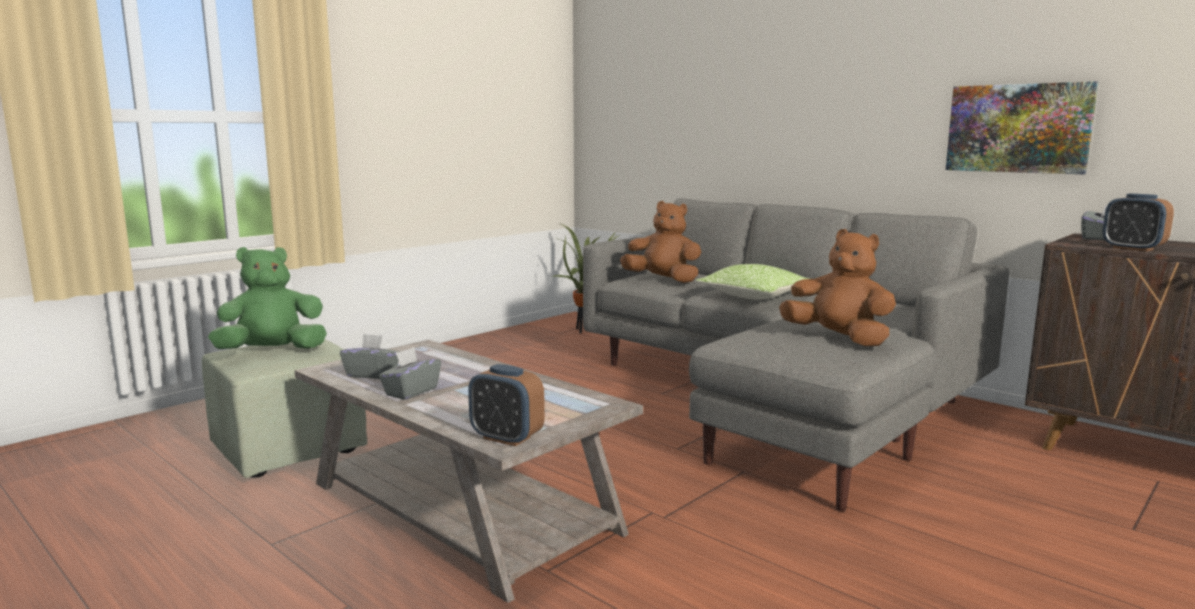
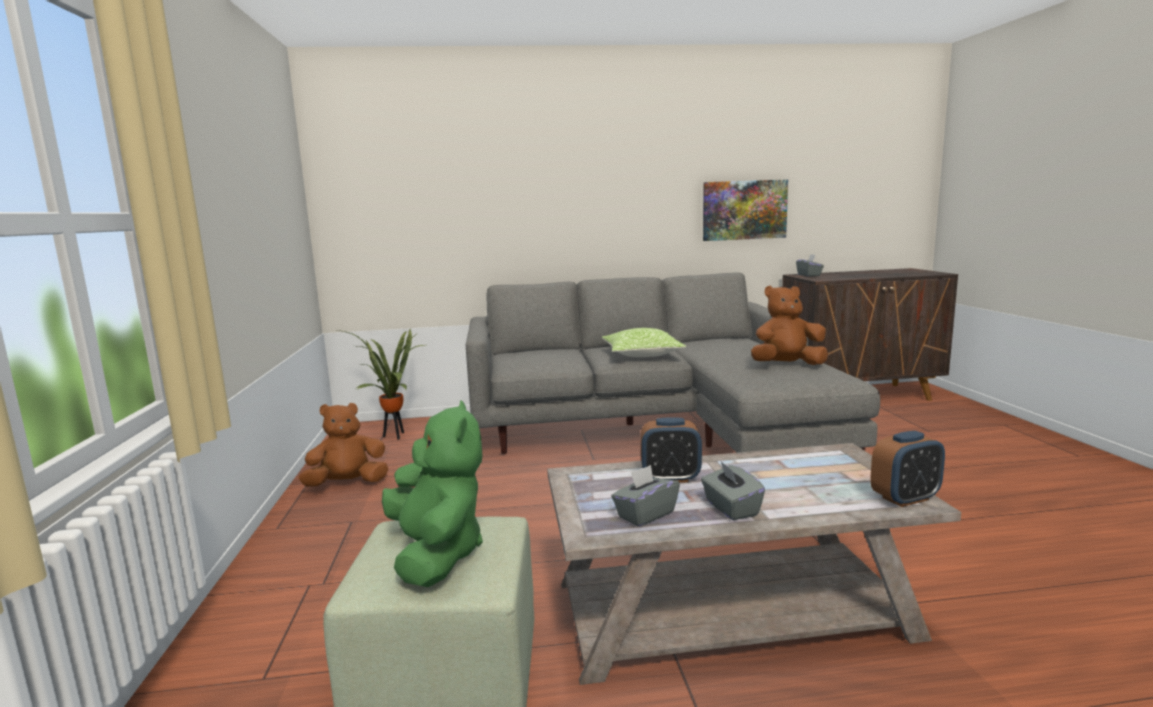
camera: 50 degrees left, 0 degrees up
green plush toy [208,247,327,349] -> green plush toy turned 150 degrees clockwise [382,400,483,587]
brown plush toy [620,201,701,283] -> brown plush toy moved to [299,403,388,487]
alarm clock [1102,193,1174,252] -> alarm clock moved to [640,417,702,482]

